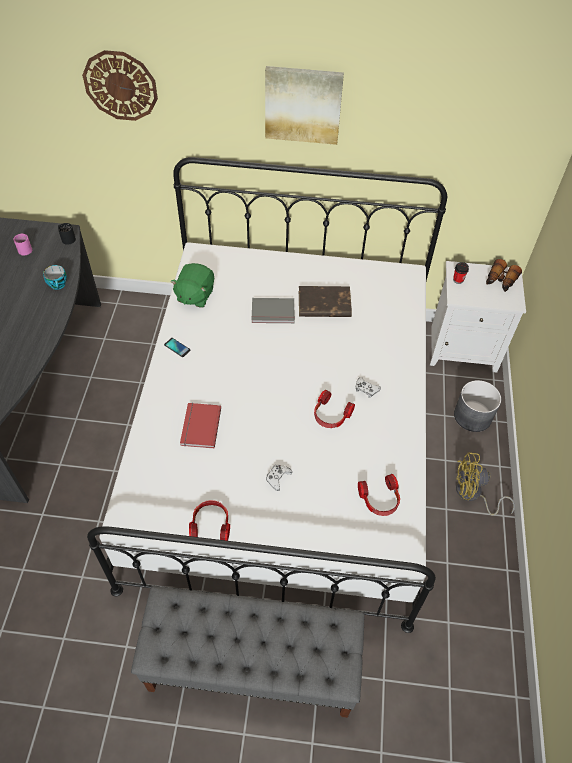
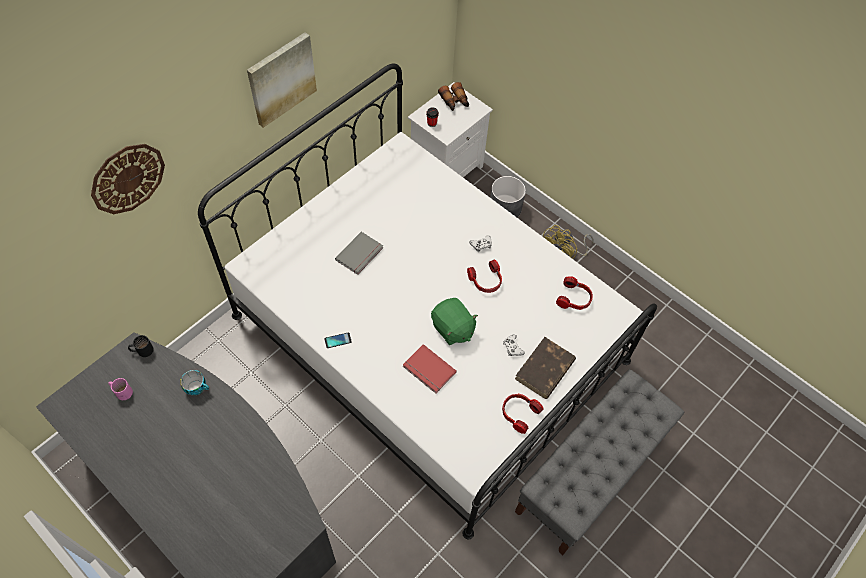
camera: 55 degrees left, 5 degrees up
green plush toy [170,263,214,308] -> green plush toy moved to [431,298,478,345]
brown book [299,286,352,317] -> brown book moved to [515,337,576,399]

